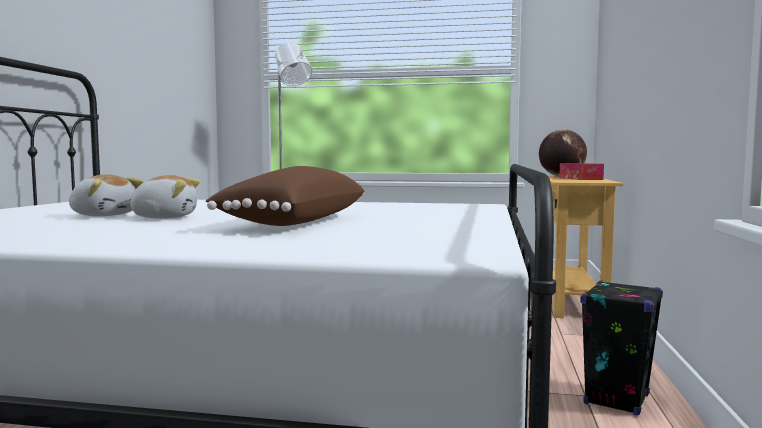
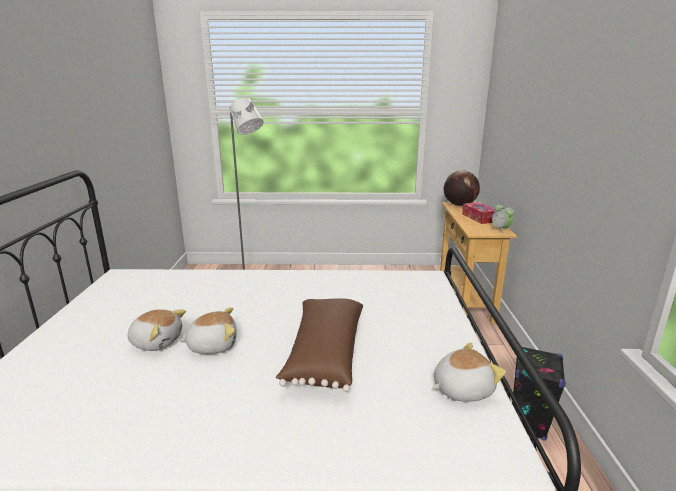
camera: 10 degrees left, 15 degrees up
none -> plush toy [432,342,506,402]
none -> alarm clock [491,202,514,233]

